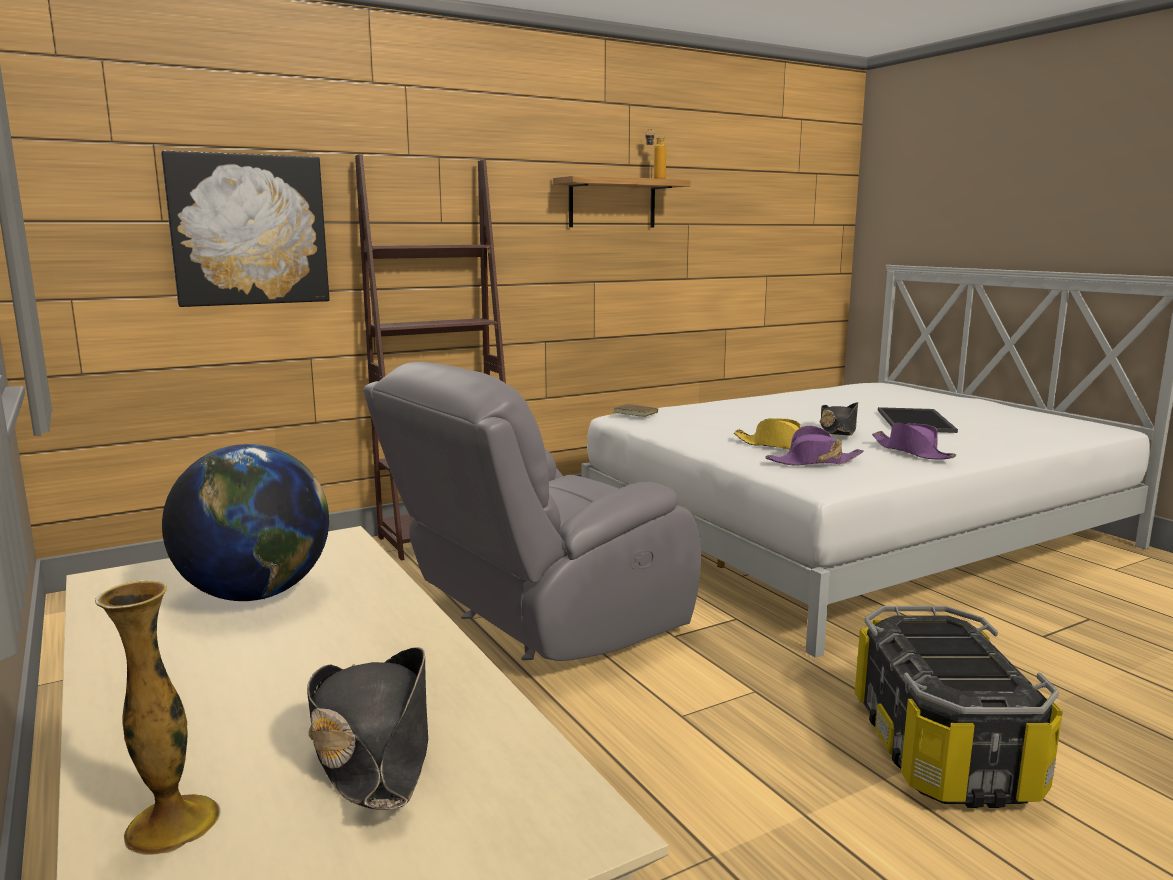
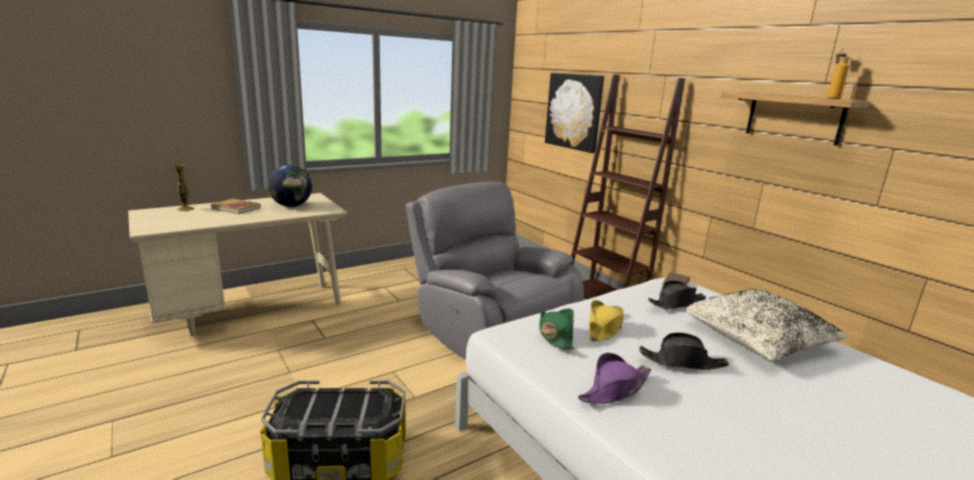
camera: 85 degrees right, 5 degrees up
black hat [307,647,428,810] -> black hat moved to [648,280,706,309]
purple hat [765,426,864,466] -> green hat [539,309,575,349]
tray [878,407,958,433] -> none
none -> book [211,199,261,214]
none -> beige pillow [686,289,847,361]

